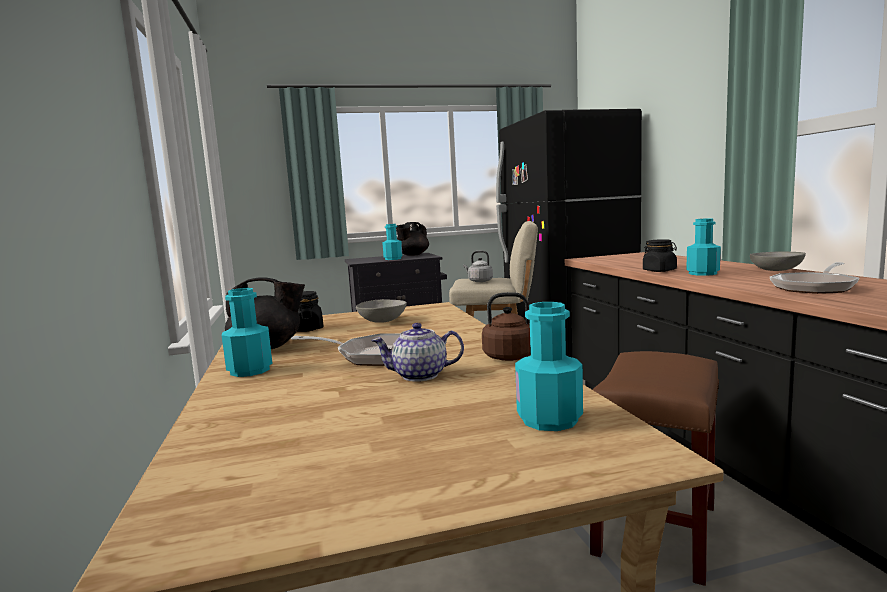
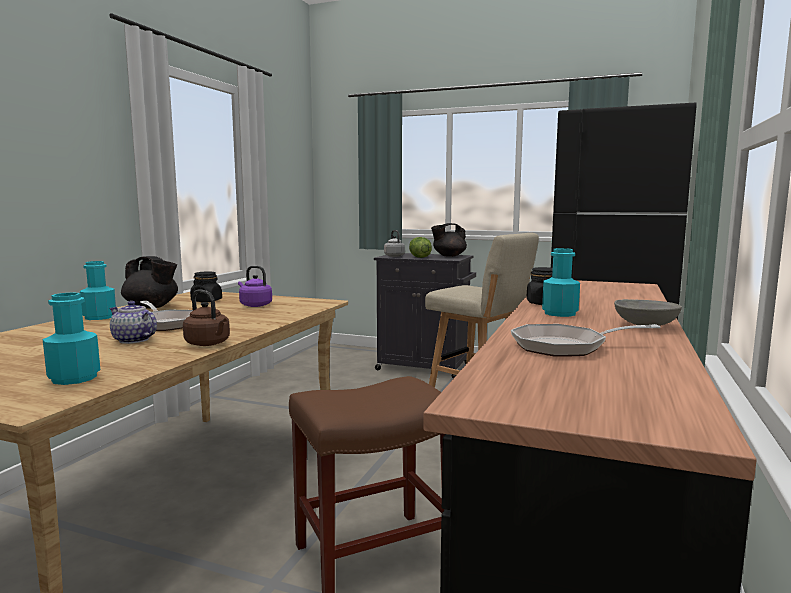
camera: 35 degrees right, 0 degrees up
grey bowl [356,299,407,323] -> purple kettle [238,266,272,307]
turquoise bottle [383,224,402,260] -> lettuce [409,237,432,258]
grey kettle [463,251,493,282] -> grey kettle moved to [384,230,405,257]

